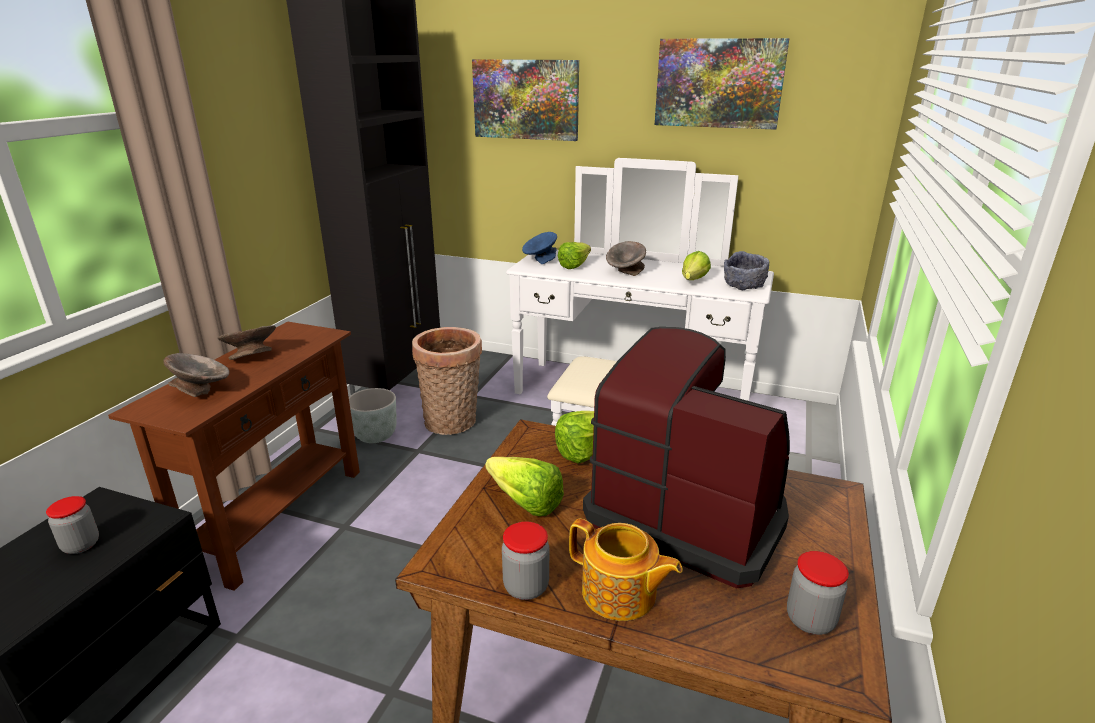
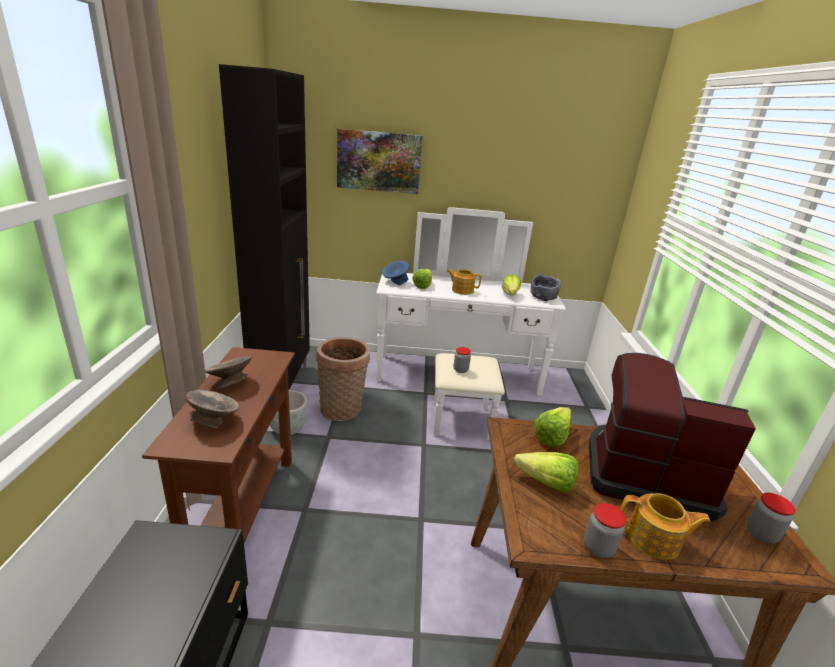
camera: 20 degrees left, 0 degrees up
jar [46,496,99,554] -> jar moved to [454,347,471,373]
grey bowl [606,241,646,276] -> teapot [447,269,481,295]
picture [655,38,789,130] -> none

